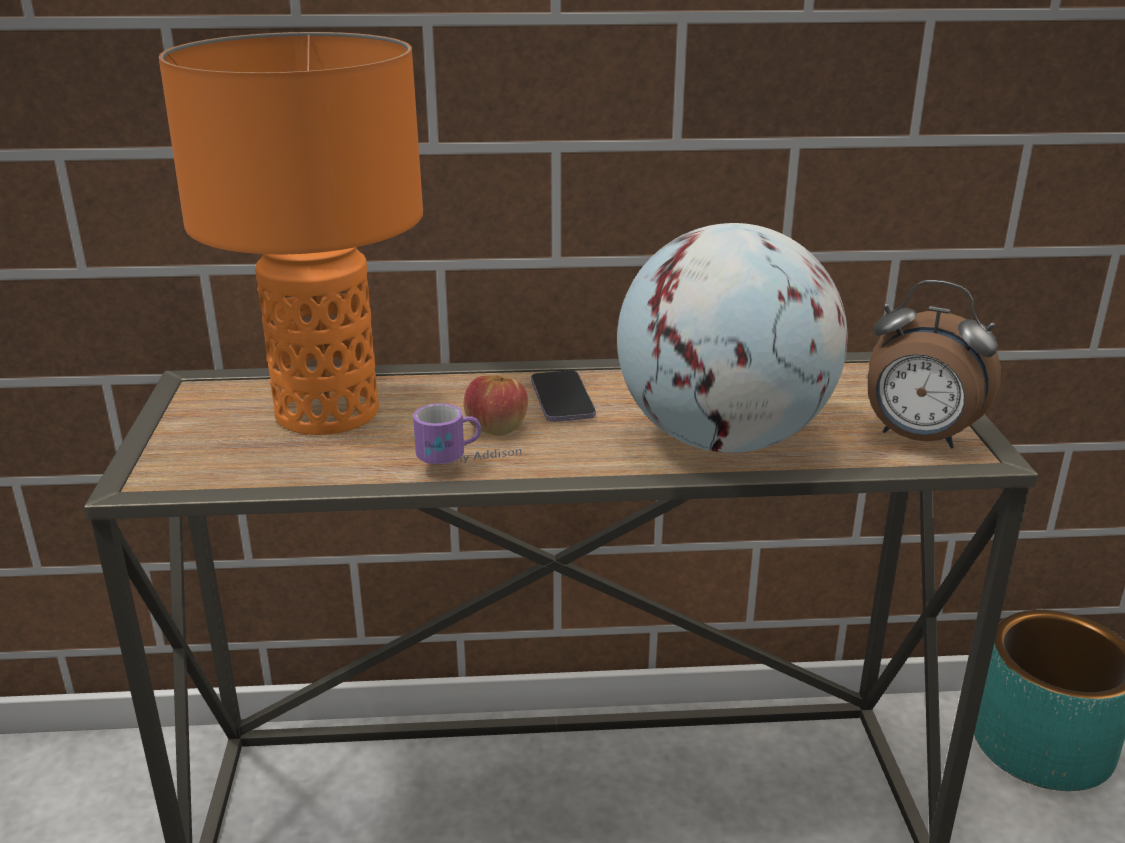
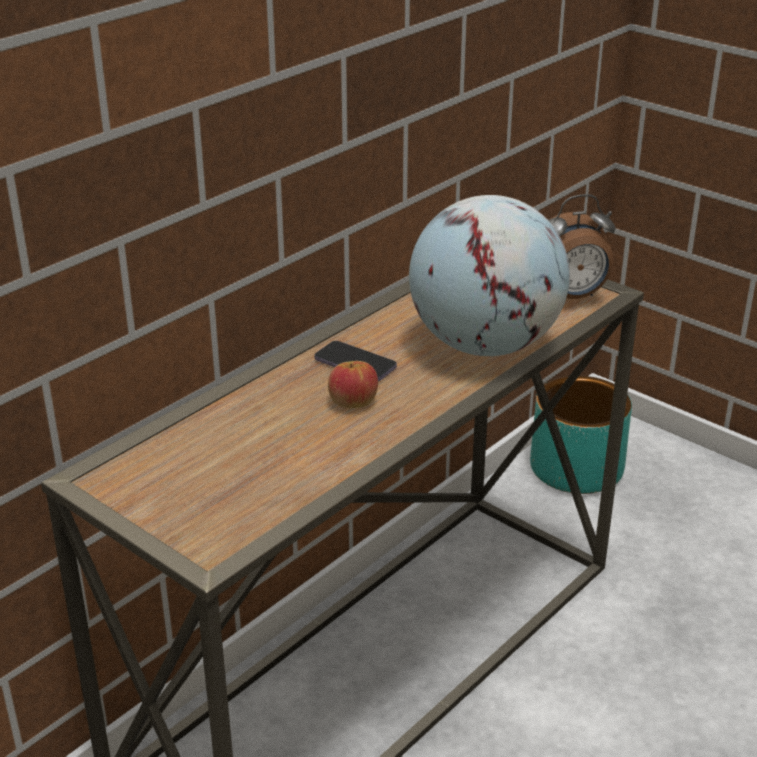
camera: 45 degrees left, 5 degrees up
orange table lamp [159,32,423,435] -> none
mug [413,403,521,464] -> none

